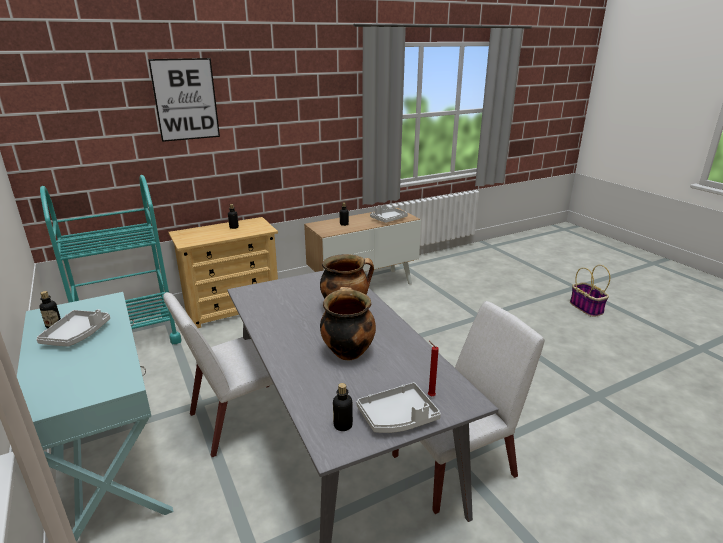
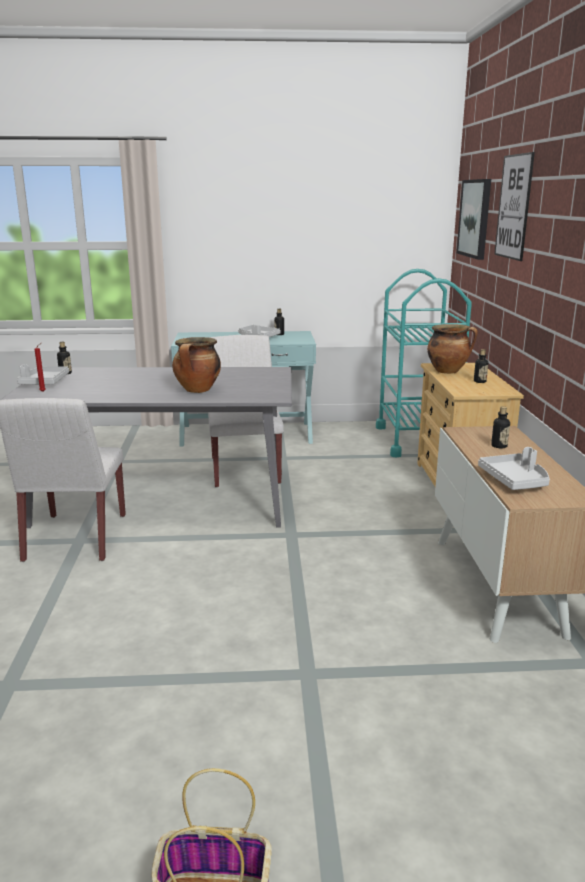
camera: 115 degrees right, 5 degrees down
cooking pot [320,287,376,360] -> cooking pot moved to [427,324,478,374]
none -> picture [457,179,491,260]

